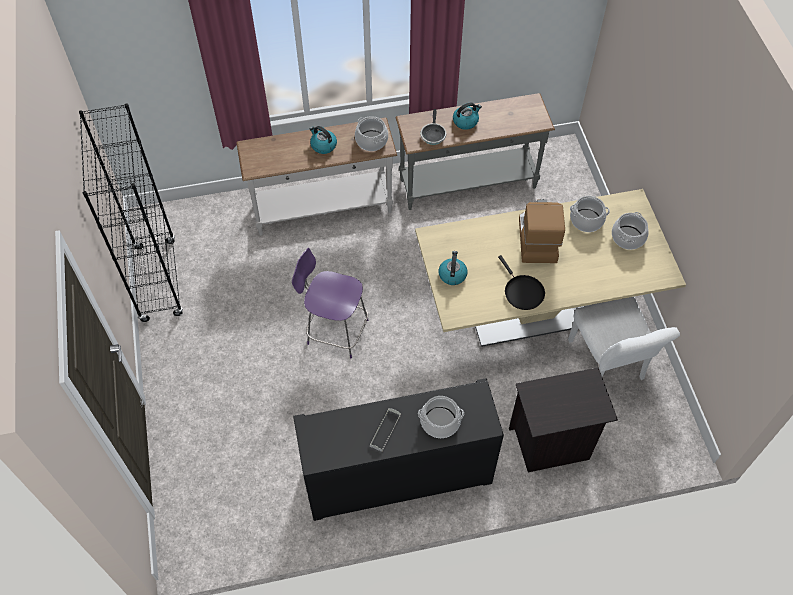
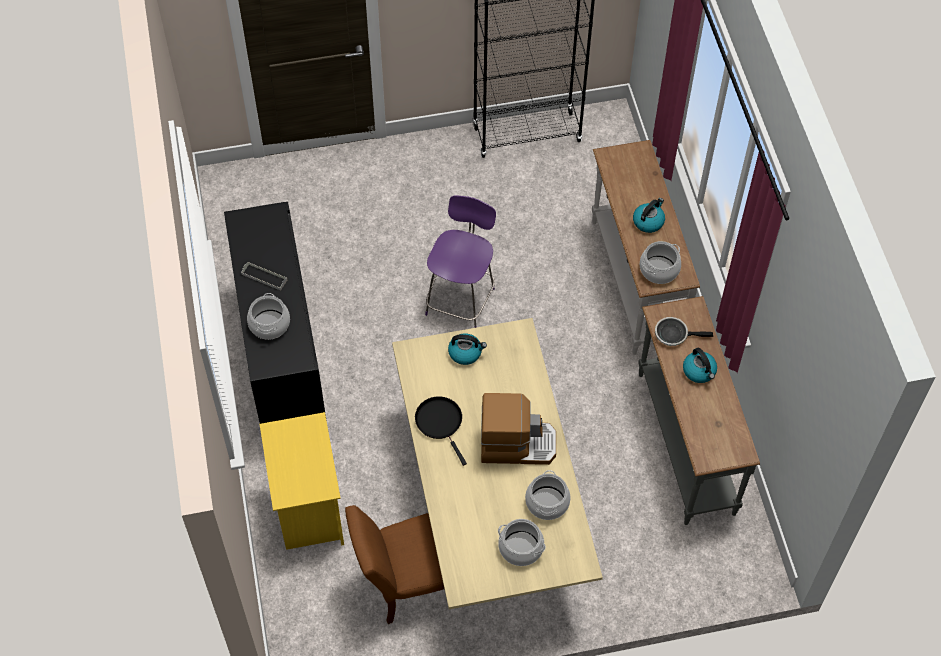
camera: 90 degrees right, 0 degrees up
black frying pan [498,255,545,310] -> black frying pan turned 90 degrees clockwise [415,396,467,466]
black nightstand [509,367,618,472] -> yellow nightstand [260,412,344,550]
white chair [568,297,680,380] -> brown chair [345,505,444,624]

